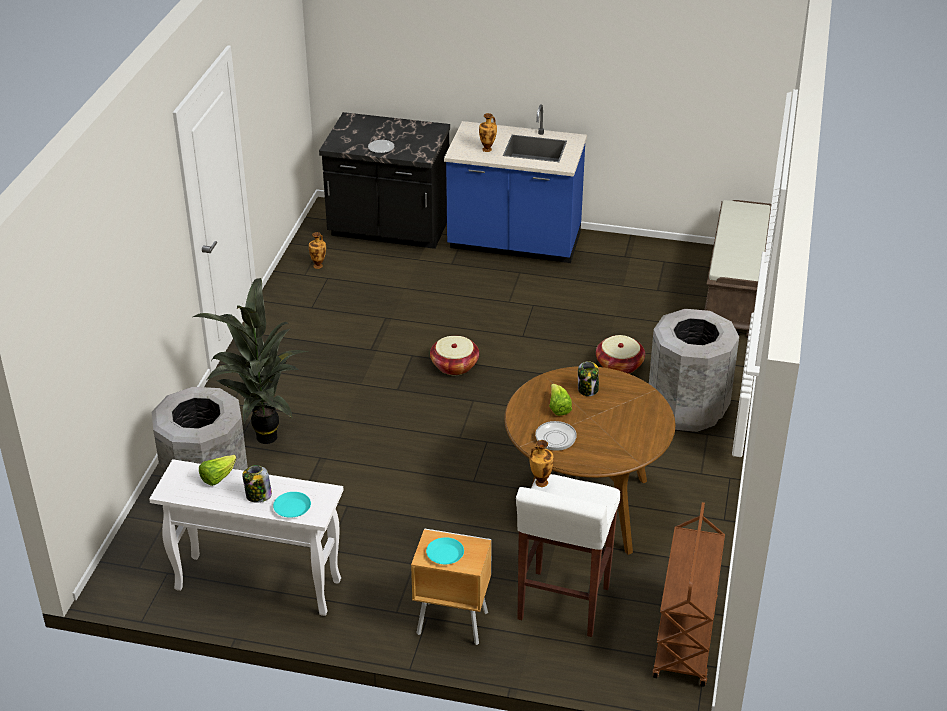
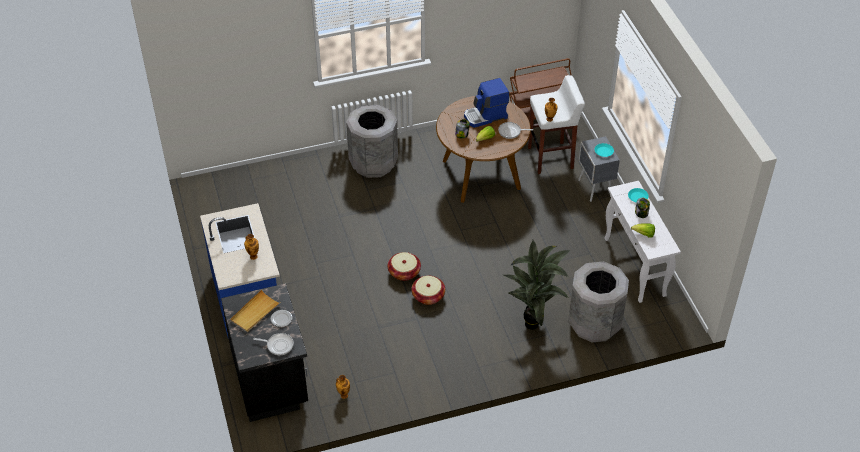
camera: 120 degrees left, 10 degrees up
brown nightstand [411,528,492,645] -> grey nightstand [578,136,620,202]
basket [596,335,645,374] -> basket moved to [411,276,445,305]
brown bench [705,200,772,337] -> none
none -> beige tray [230,290,280,332]
none -> frying pan [253,333,294,355]
none -> coffee machine [464,78,509,128]

